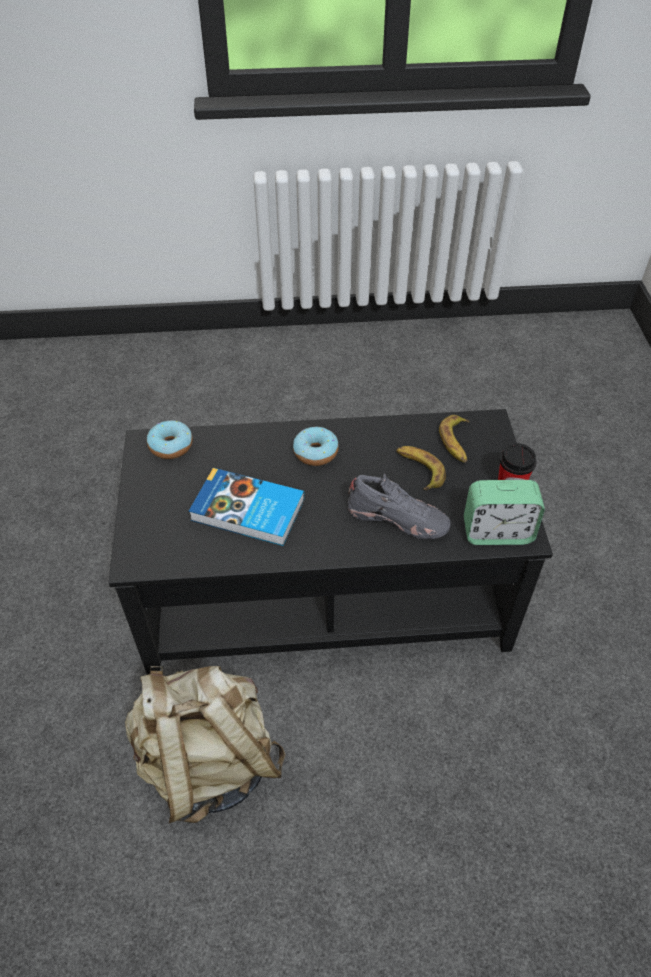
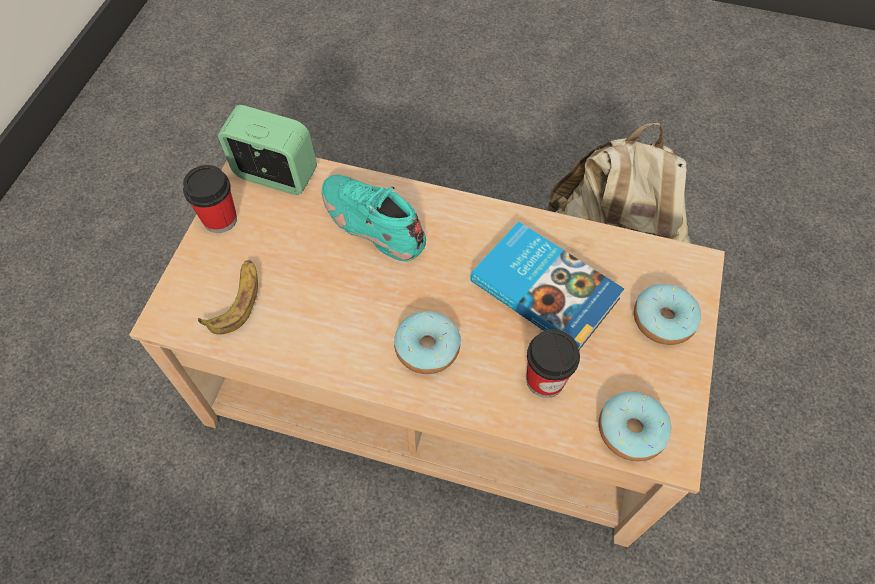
camera: 160 degrees left, 10 degrees up
black coffee table [109,409,553,675] -> beige coffee table [129,157,725,547]
grey shoe [348,473,450,539] -> turquoise shoe [322,174,426,262]
banana [396,446,446,490] -> none
none -> cup [526,329,580,398]
none -> donut [634,284,701,345]

